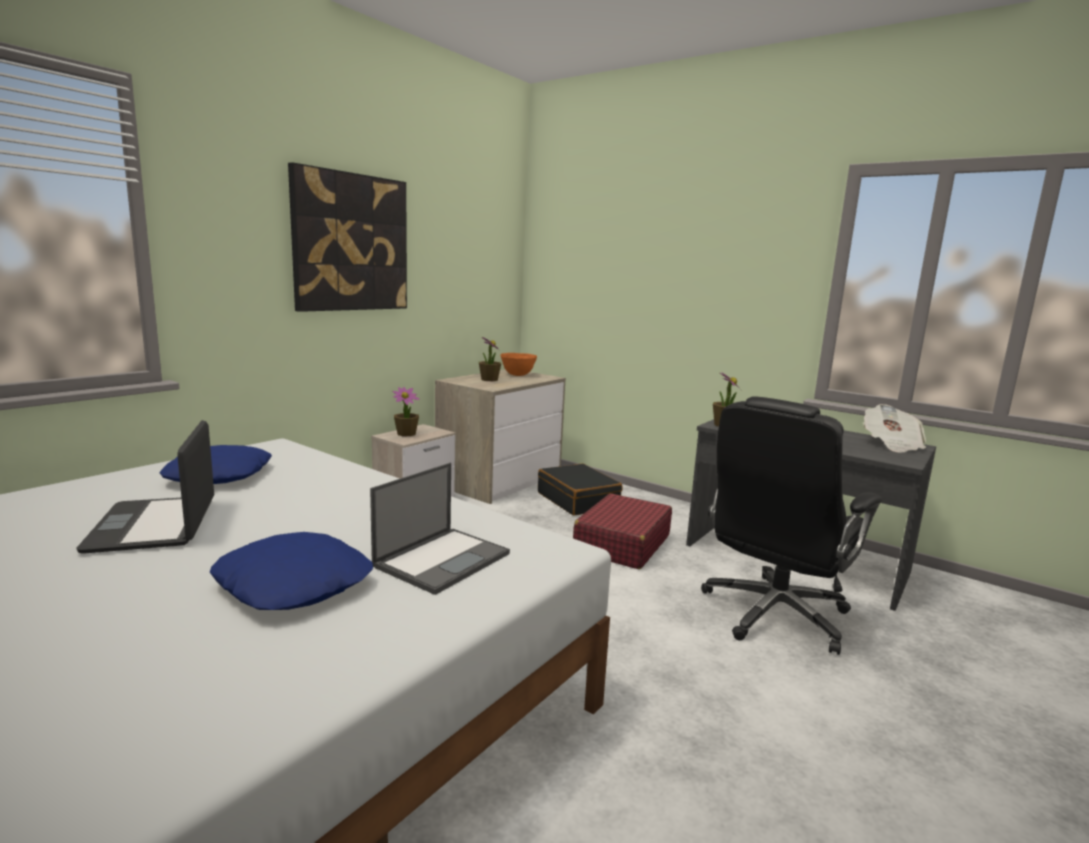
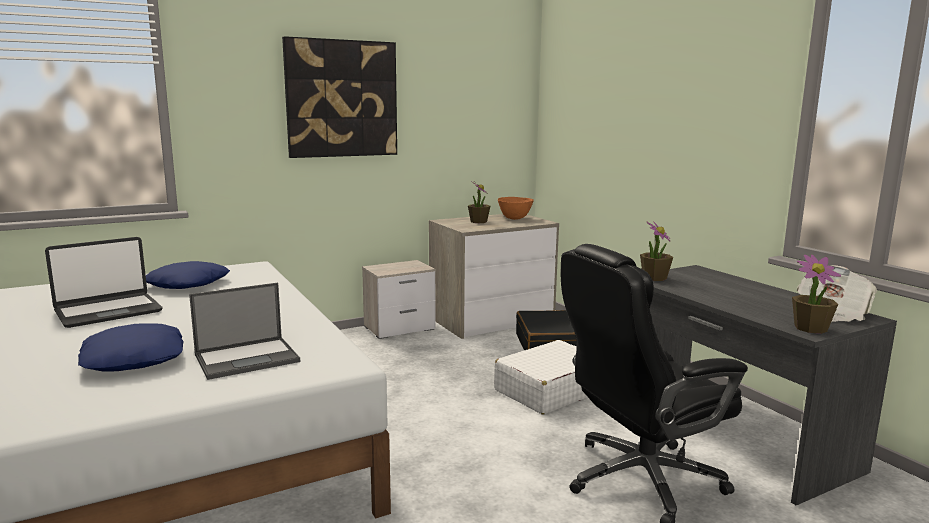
camera: 25 degrees right, 0 degrees up
laptop [77,420,214,554] -> laptop turned 135 degrees counterclockwise [45,237,163,328]
potted plant [393,387,419,436] -> potted plant moved to [792,254,841,334]
red suitcase [573,493,672,569] -> white suitcase [494,340,587,415]

